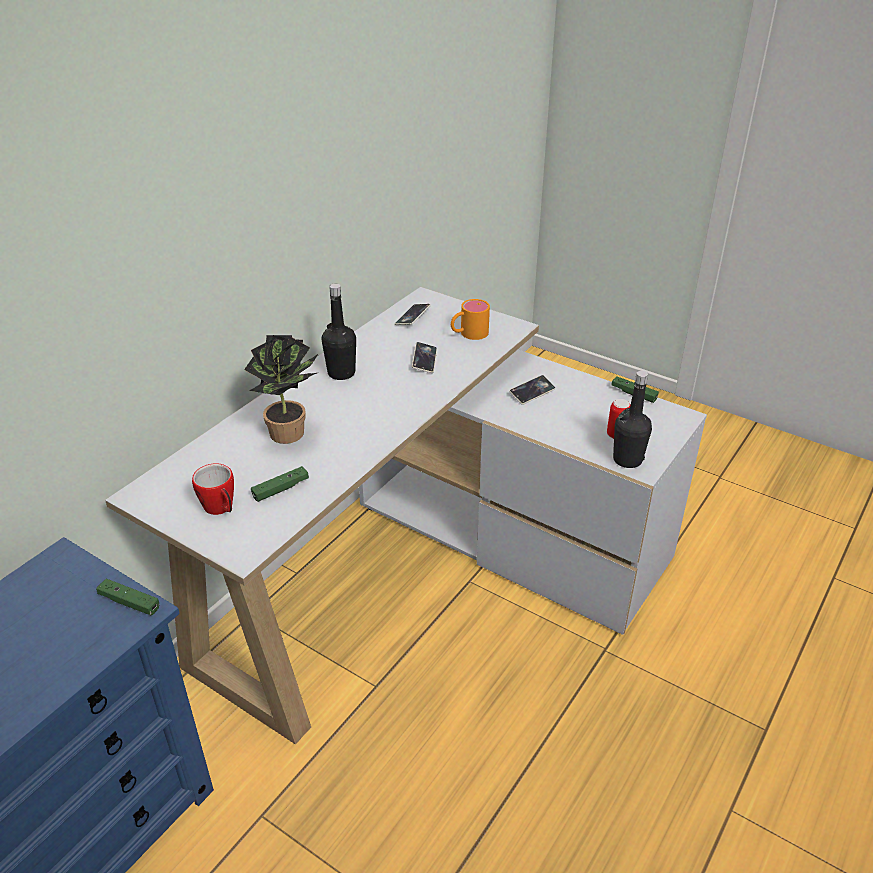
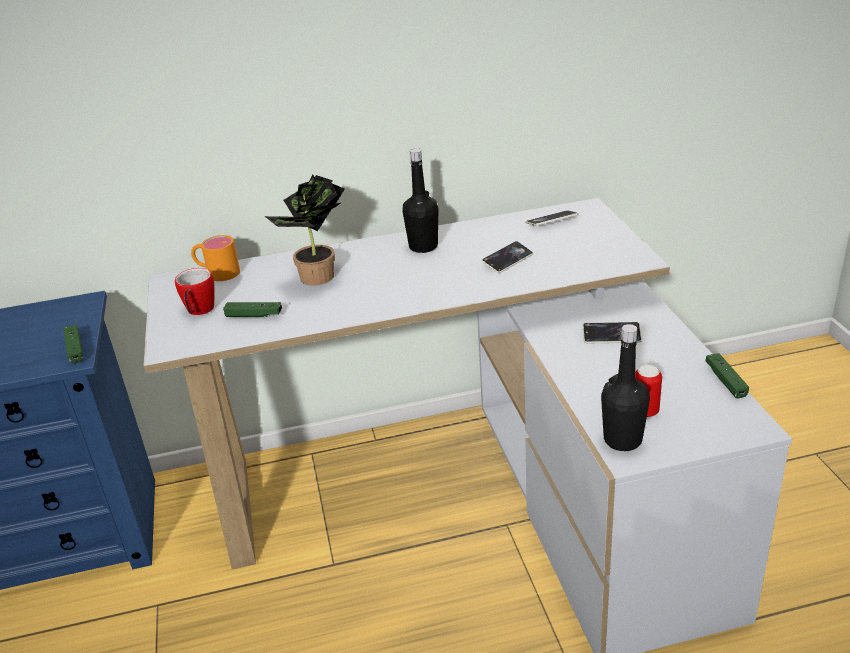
camera: 45 degrees right, 5 degrees down
orange mug [451,299,490,340] -> orange mug moved to [191,235,240,281]

